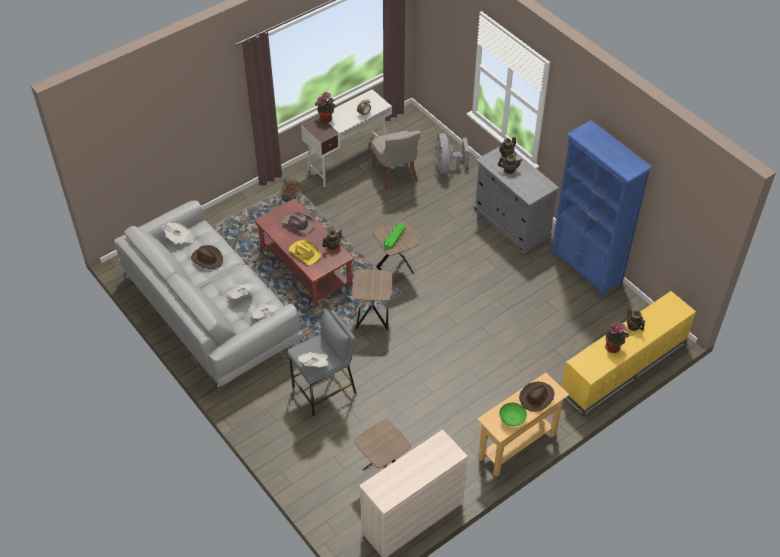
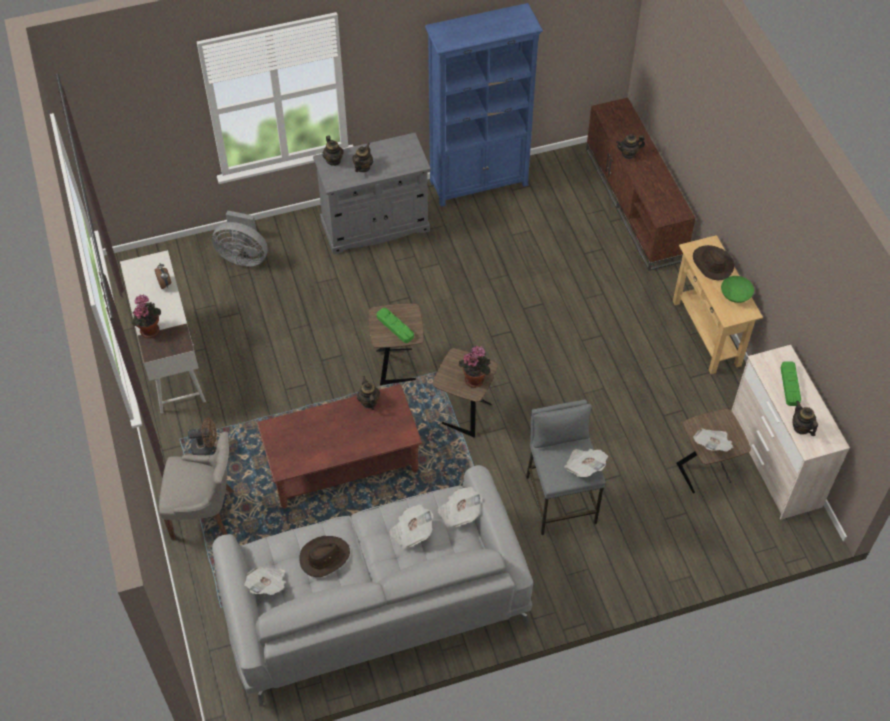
camera: 70 degrees left, 5 degrees up
brown hat [282,212,315,234] -> none
yellow hat [289,240,321,265] -> none
grey chair [371,131,421,189] -> grey chair moved to [159,432,234,540]
yellow tv stand [561,291,696,417] -> brown tv stand [586,98,695,271]
potted plant [605,323,629,353] -> potted plant moved to [459,346,491,388]
none -> newspaper [693,428,734,451]
none -> green tray [781,361,801,406]
none -> teapot [793,401,818,436]

